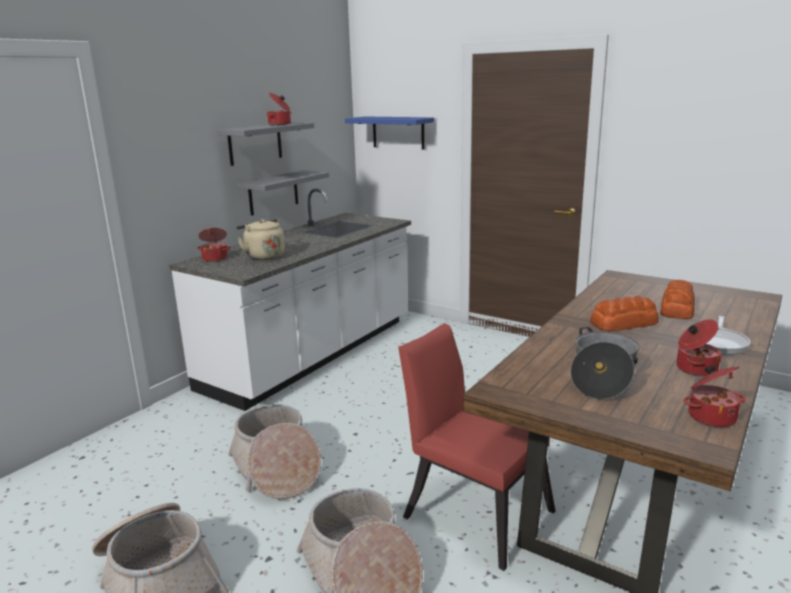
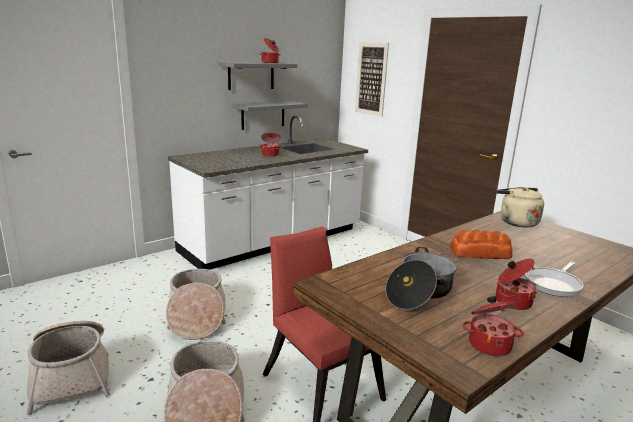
camera: 15 degrees right, 0 degrees up
cooking pot [197,228,231,262] -> cooking pot moved to [259,132,282,157]
beige kettle [236,219,285,260] -> beige kettle moved to [496,187,544,228]
blue shelf [345,116,434,150] -> picture [355,42,389,117]
bread [660,280,695,319] -> none

